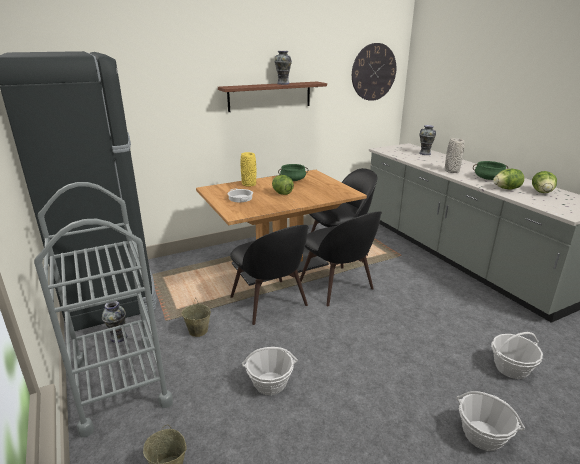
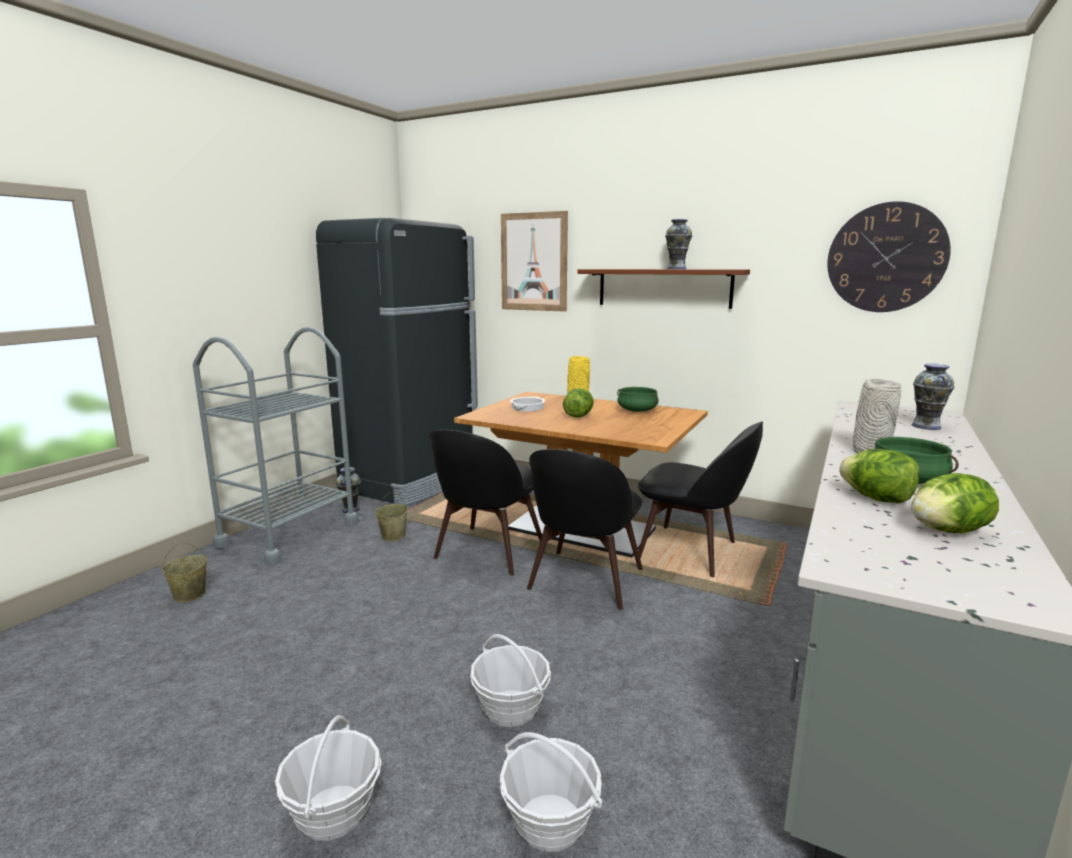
camera: 55 degrees right, 10 degrees down
basket [242,347,297,395] -> basket moved to [470,634,551,727]
none -> picture [501,211,568,312]

